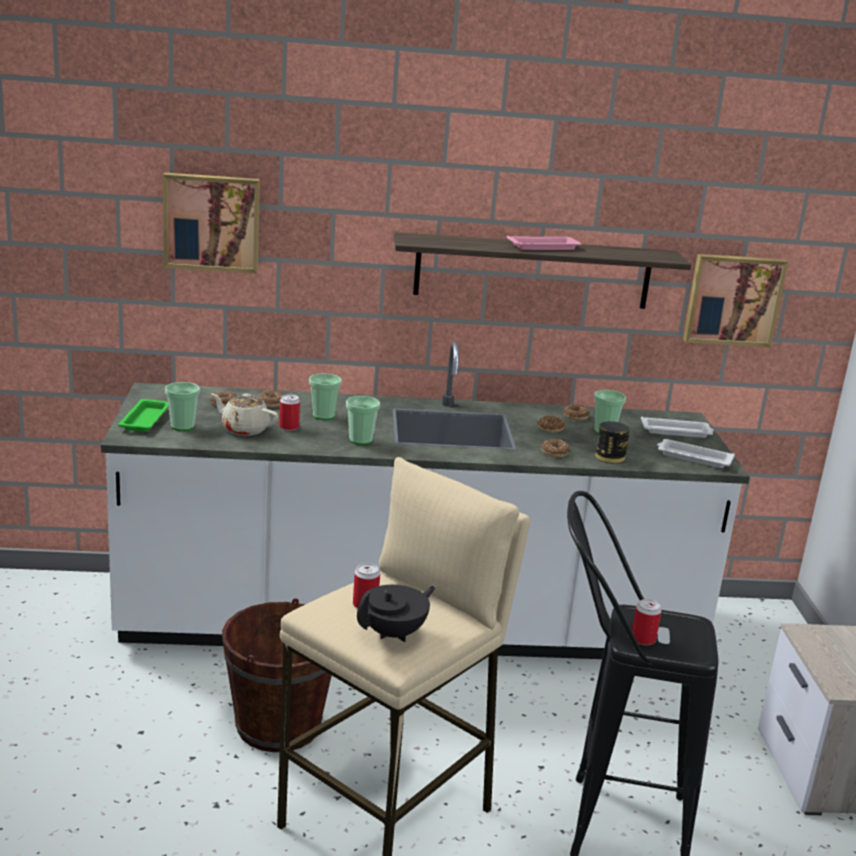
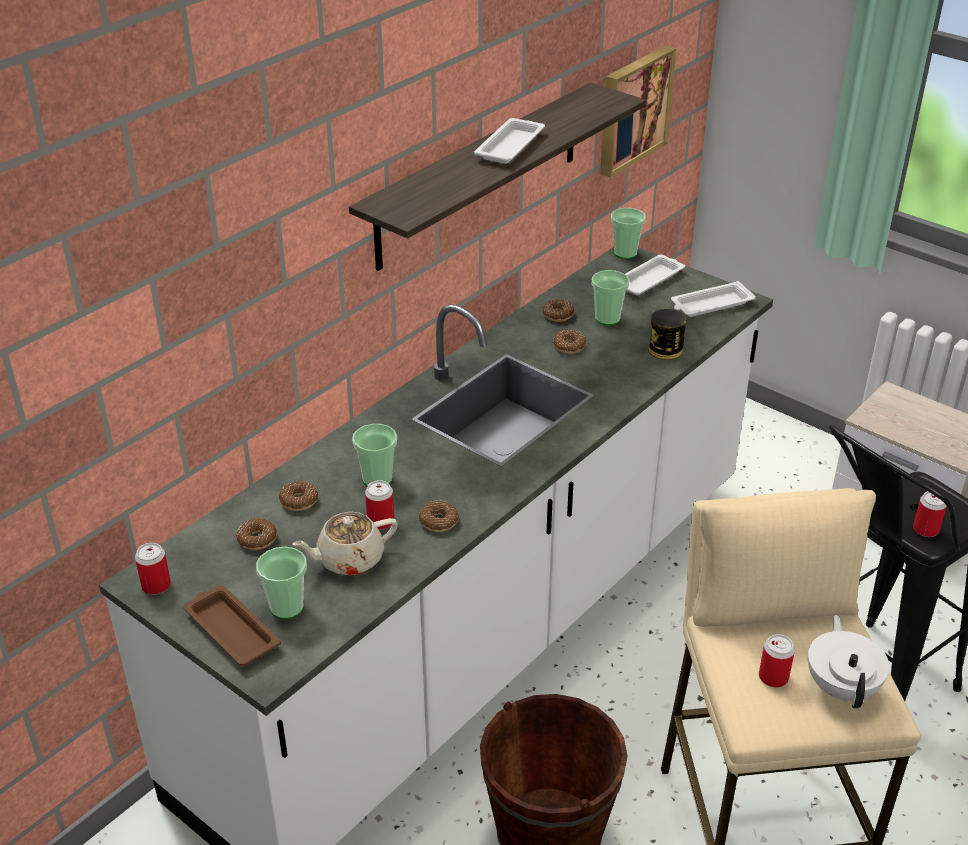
camera: 45 degrees left, 15 degrees up
green tray [118,399,168,432] -> brown tray [183,585,281,666]
picture [163,173,260,273] -> none
cup [346,396,380,445] -> cup moved to [611,208,646,259]
black teapot [357,585,436,642] -> white teapot [808,615,890,708]
pink tray [507,236,582,250] -> white tray [474,118,545,164]
donut [541,439,570,457] -> donut moved to [419,501,459,532]
none -> can [135,543,171,595]

